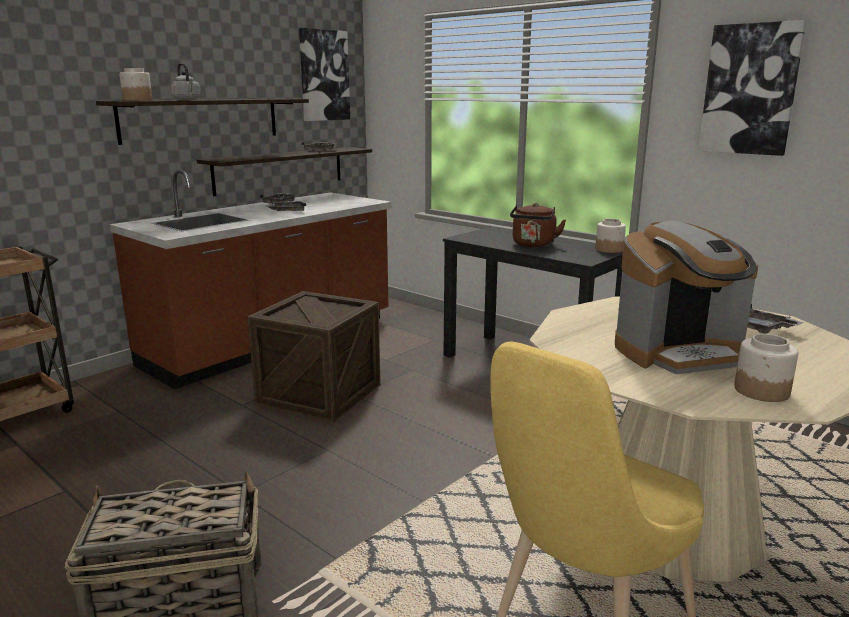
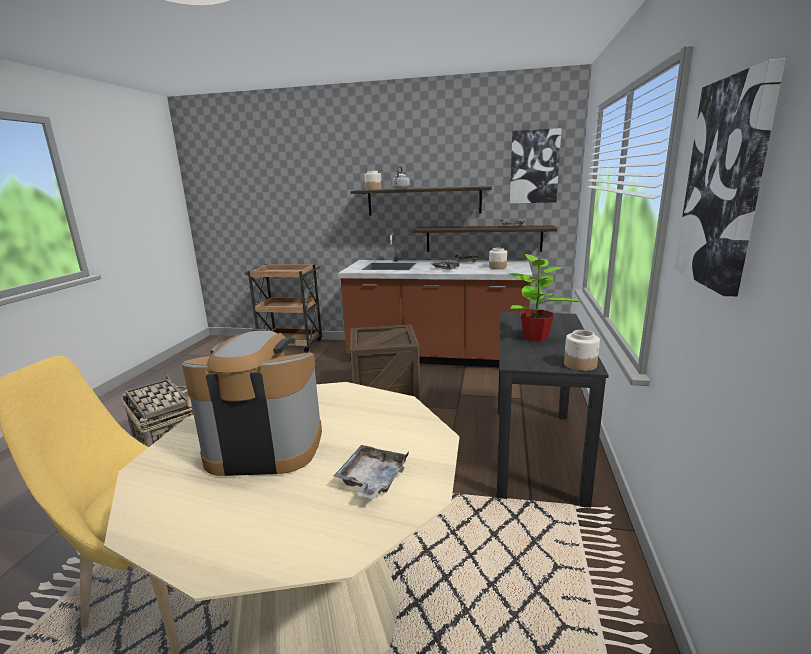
camera: 60 degrees right, 0 degrees up
brown kettle [510,203,566,247] -> potted plant [508,251,581,342]
coffee machine [615,221,758,374] -> coffee machine turned 135 degrees clockwise [182,328,322,476]
jar [734,334,798,402] -> jar moved to [489,248,507,269]

